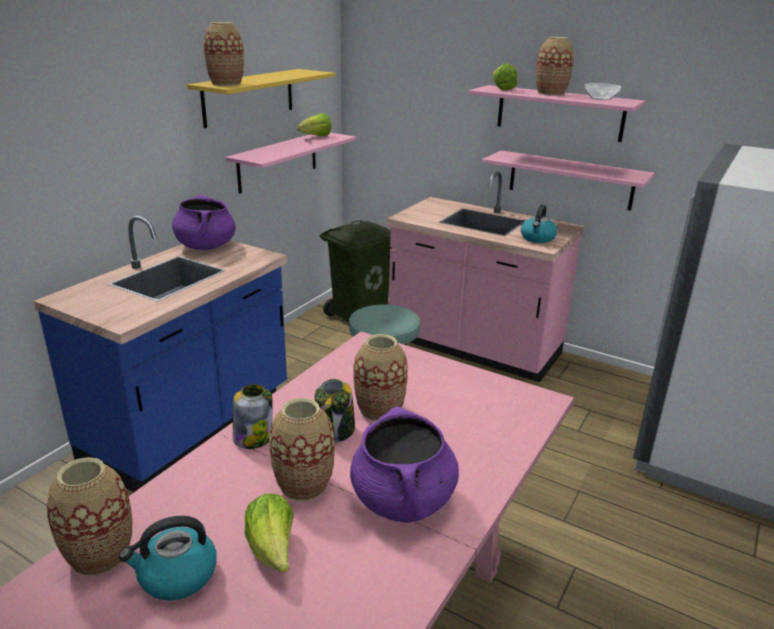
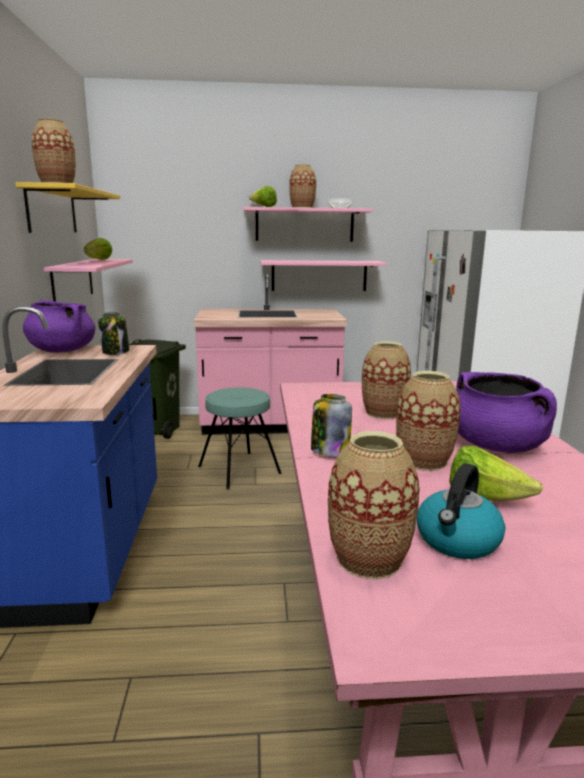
camera: 35 degrees left, 10 degrees down
jar [315,379,355,443] -> jar moved to [98,312,129,355]
kettle [521,204,557,243] -> none

